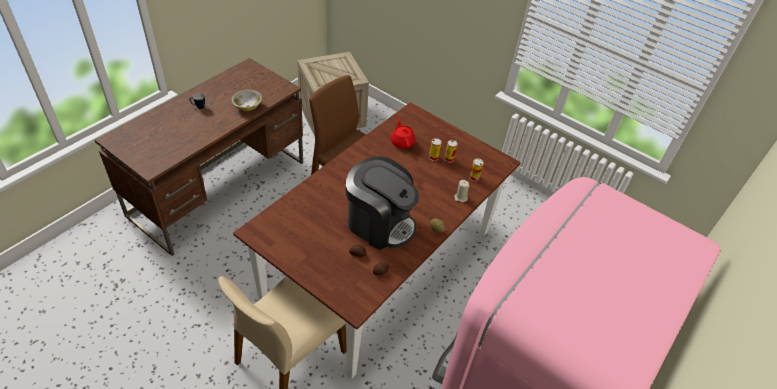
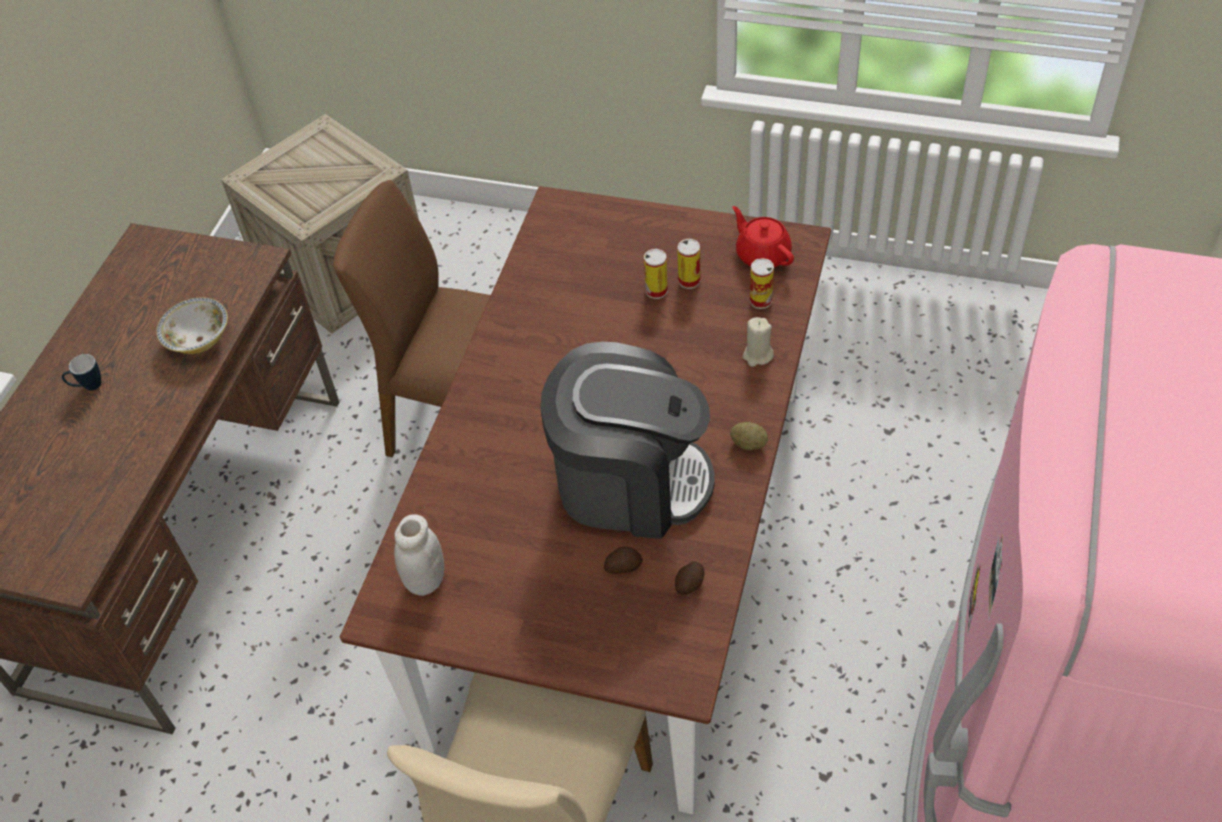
camera: 15 degrees left, 5 degrees up
red teapot [391,118,415,149] -> red teapot moved to [732,206,794,268]
none -> white jar [394,514,444,596]

